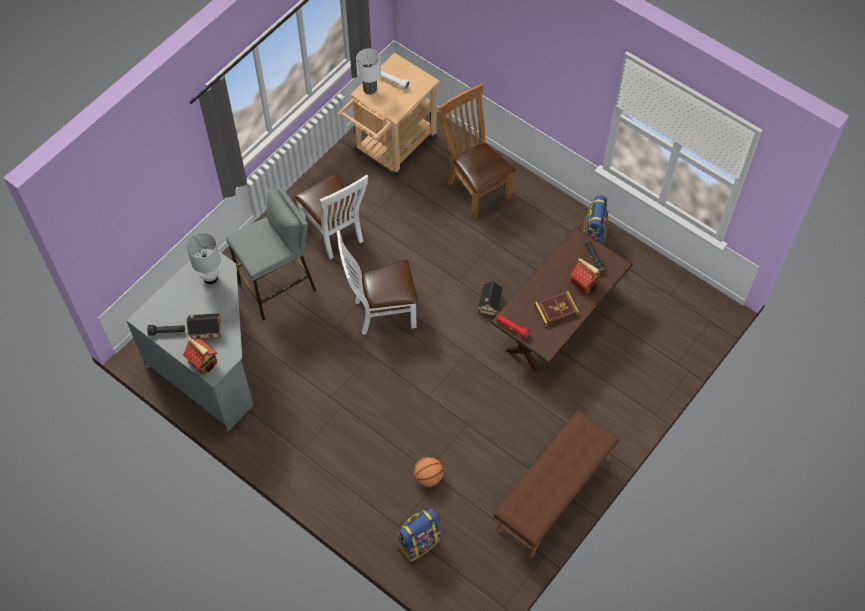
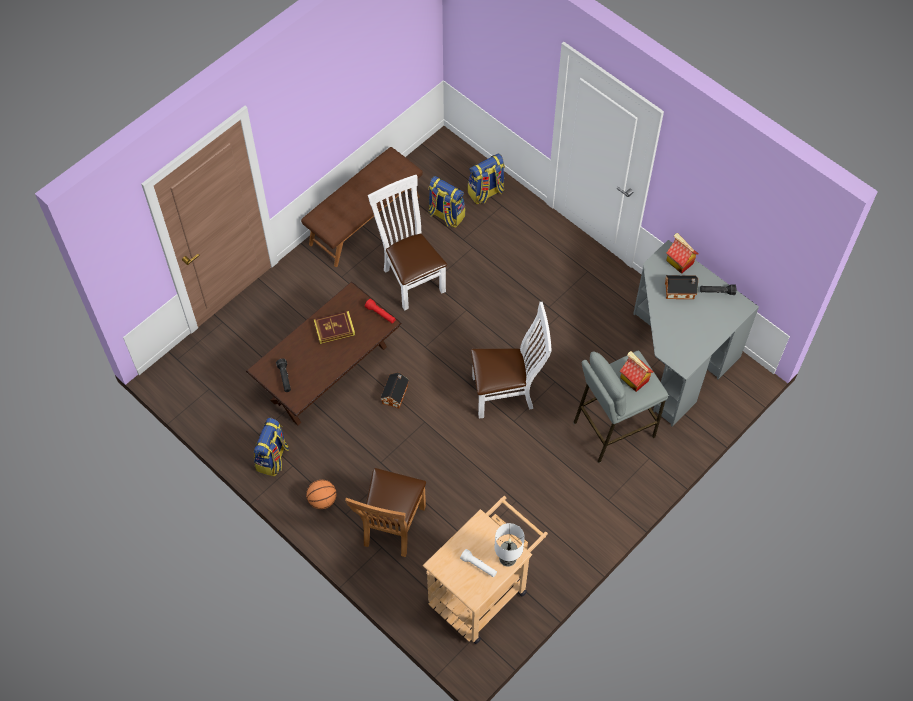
camera: 175 degrees left, 0 degrees up
white table lamp [187,233,220,284] -> none
white chair [294,173,368,259] -> white chair moved to [368,175,447,311]
basketball [413,457,444,487] -> basketball moved to [306,480,337,509]
brown chair [438,84,515,219] -> brown chair turned 45 degrees clockwise [345,468,426,557]
toy house [570,258,602,294] -> toy house moved to [620,351,653,392]
none -> backpack [428,176,465,228]

